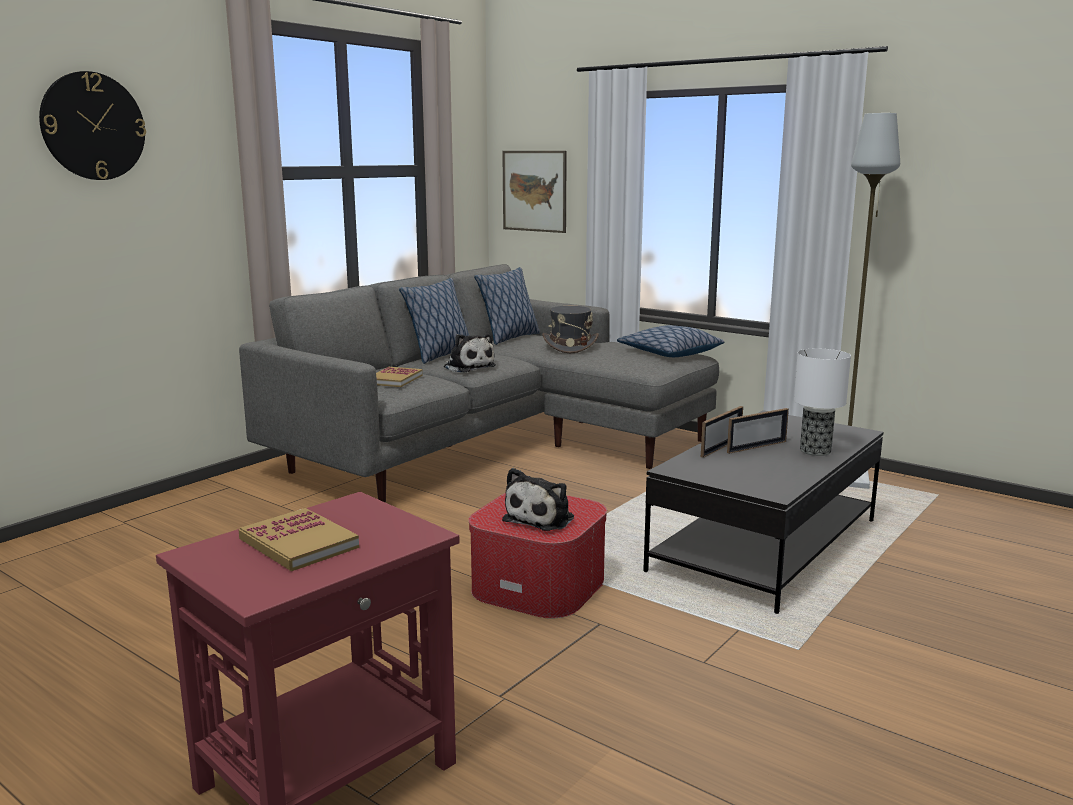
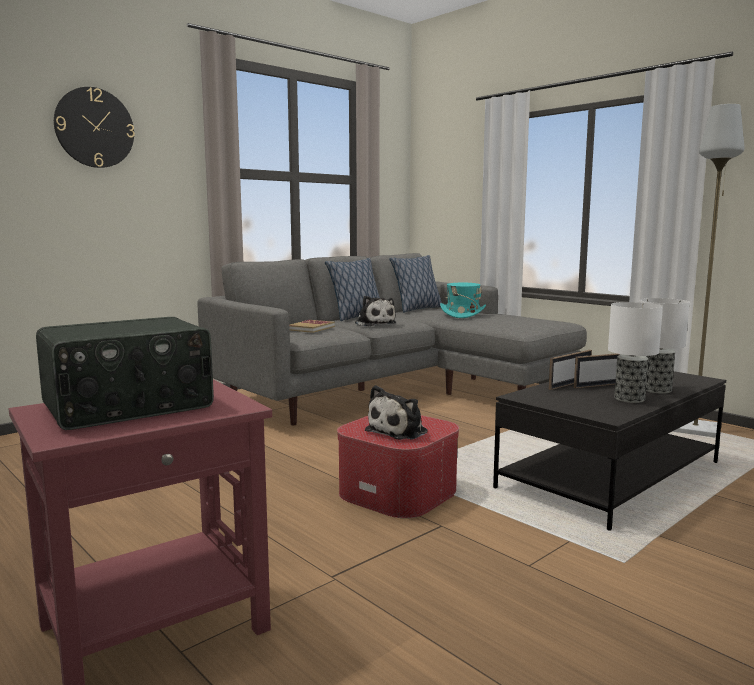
camera: 10 degrees right, 5 degrees down
book [239,508,359,571] -> radio [36,317,214,430]
picture [502,151,567,233] -> none
grey hat [542,306,599,353] -> turquoise hat [440,283,486,318]
pillow [617,325,724,357] -> none
none -> table lamp [608,302,663,403]

